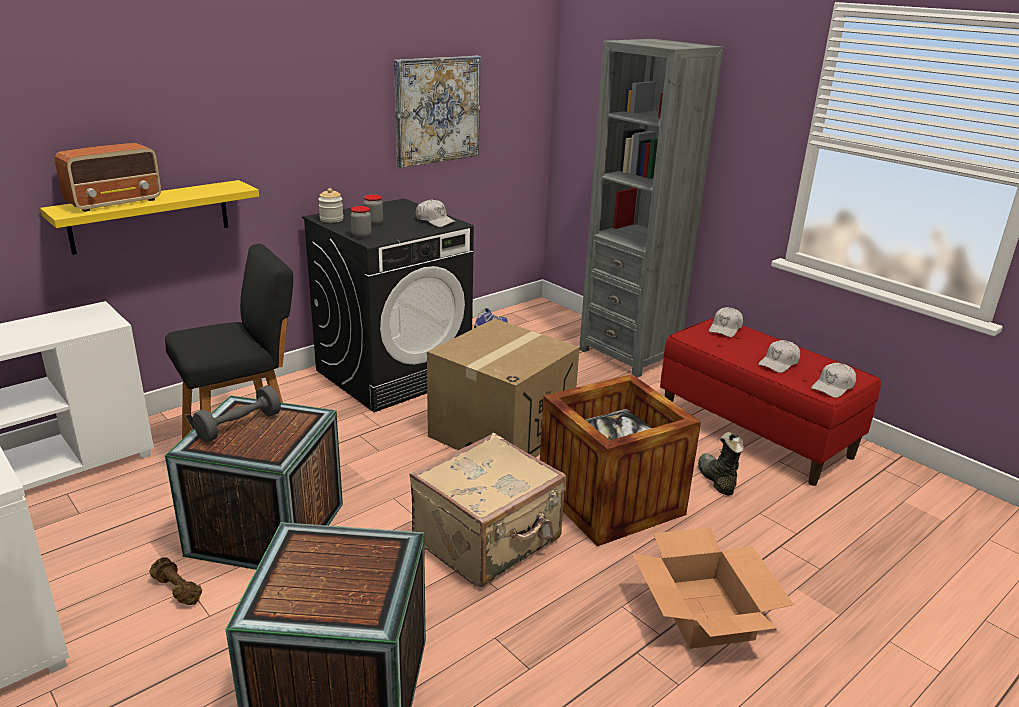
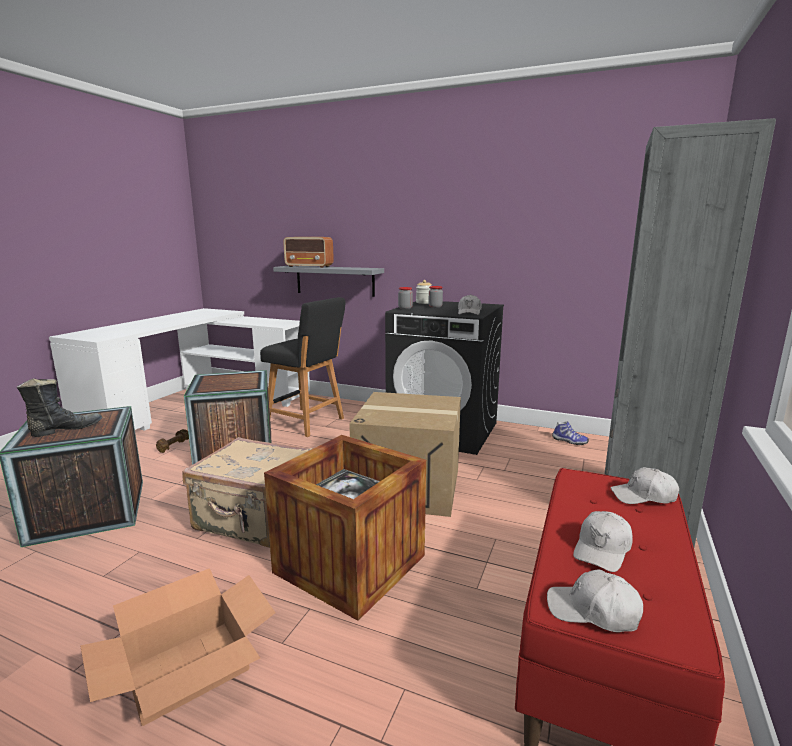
camera: 65 degrees right, 10 degrees down
yellow shelf [40,180,259,255] -> grey shelf [273,266,384,297]
grey dumbbell [193,385,281,442] -> none
picture [394,56,481,168] -> none
black boot [698,432,744,495] -> black boot moved to [17,378,102,437]
white cap [758,340,801,373] -> white cap turned 75 degrees counterclockwise [573,511,633,572]

